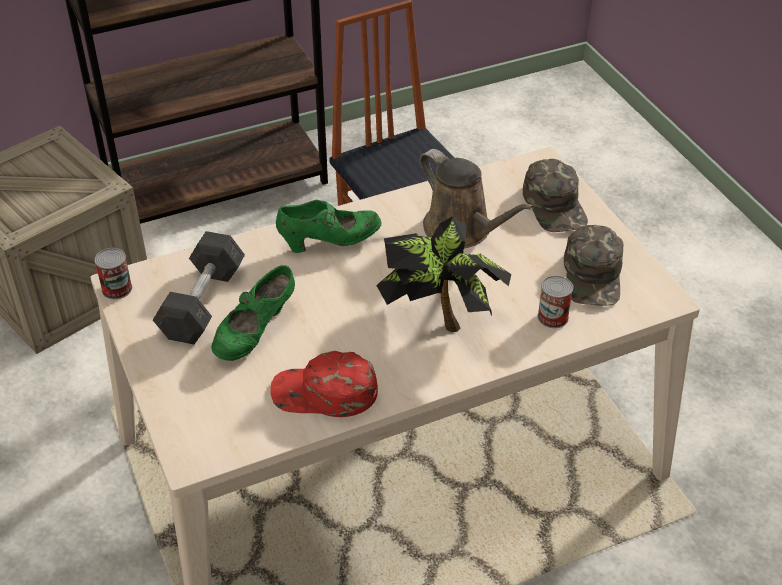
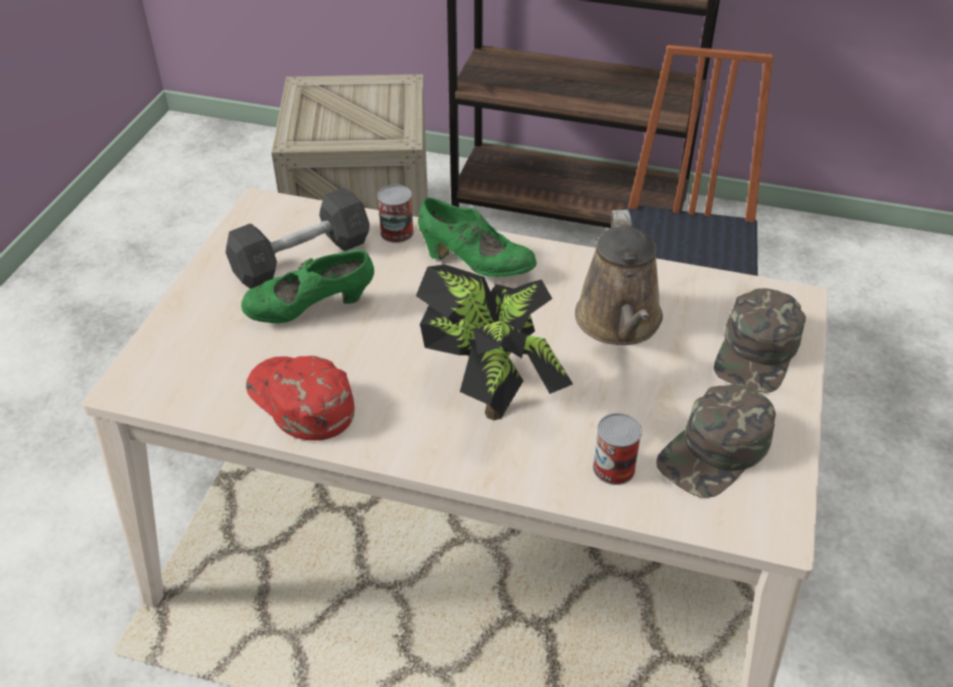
camera: 40 degrees right, 0 degrees up
can [94,248,132,299] -> can moved to [377,185,414,243]

